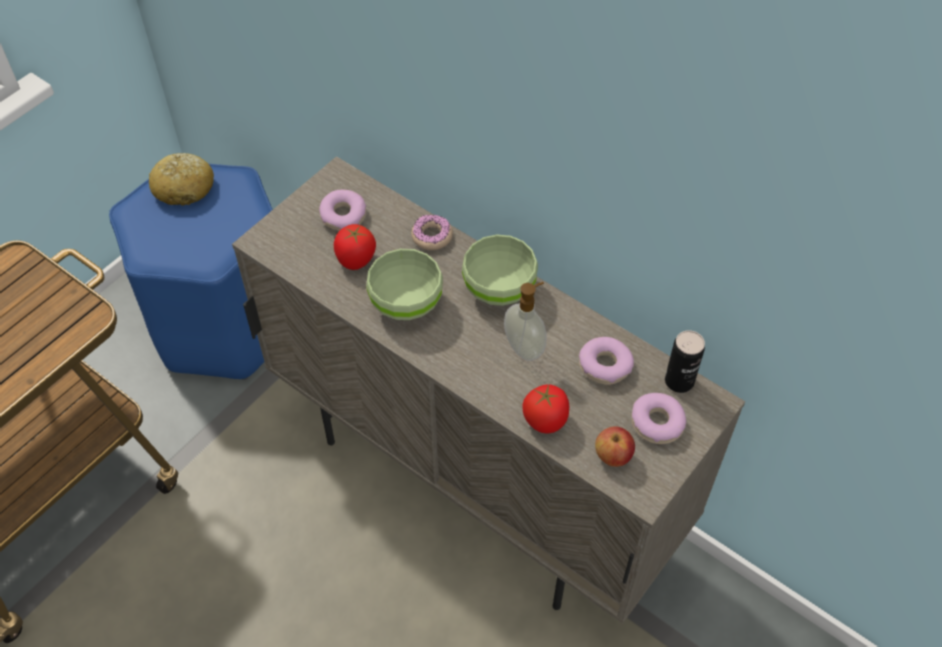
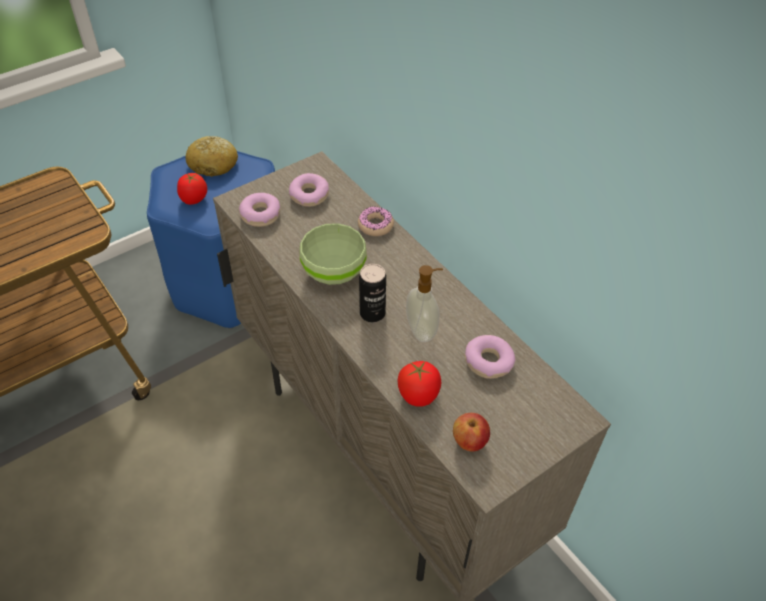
camera: 15 degrees right, 5 degrees down
tomato [334,224,376,270] -> tomato moved to [177,173,207,205]
green bowl [462,234,538,306] -> none
donut [631,393,686,444] -> donut moved to [239,193,280,227]
can [665,330,705,393] -> can moved to [359,264,386,322]

